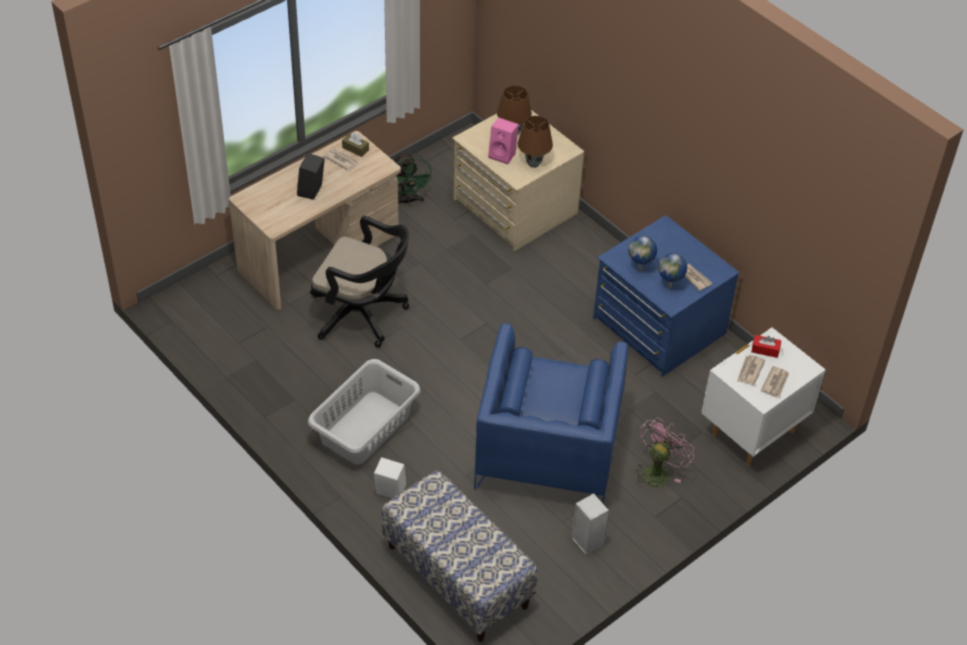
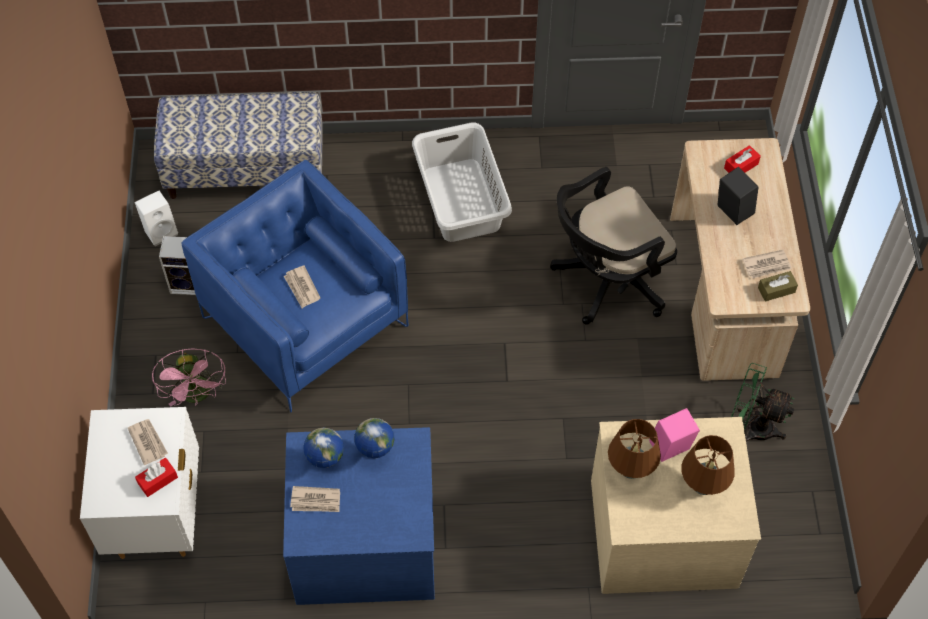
camera: 130 degrees right, 10 degrees up
white speaker [374,457,406,498] -> white speaker moved to [134,191,178,246]
newspaper [760,366,789,397] -> newspaper moved to [284,266,320,308]
none -> red tissue box [724,145,761,173]

